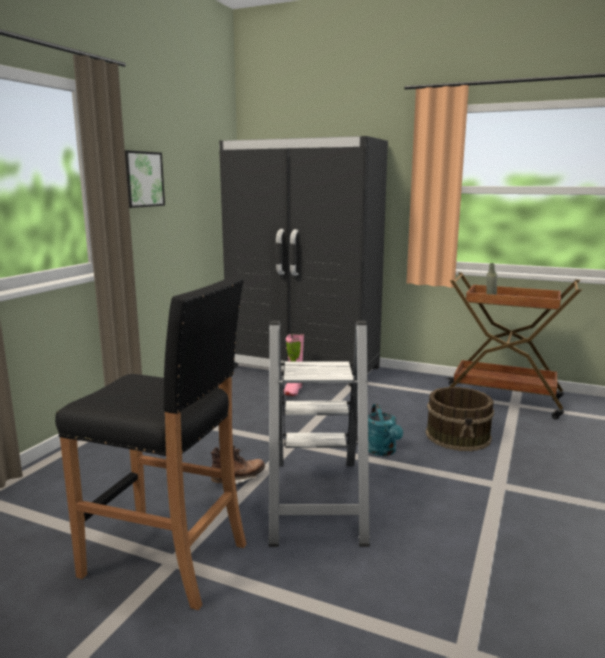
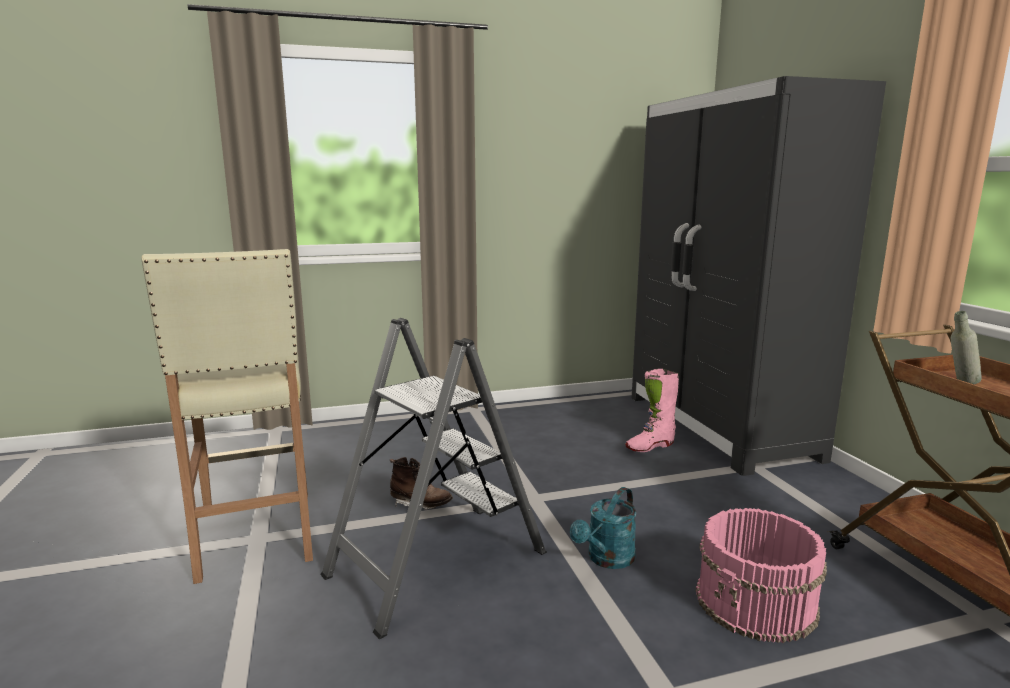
camera: 50 degrees right, 0 degrees up
black stool [55,275,246,610] -> beige stool [141,249,313,584]
picture [125,150,165,208] -> none
brown bucket [426,387,494,451] -> pink bucket [695,508,827,643]

